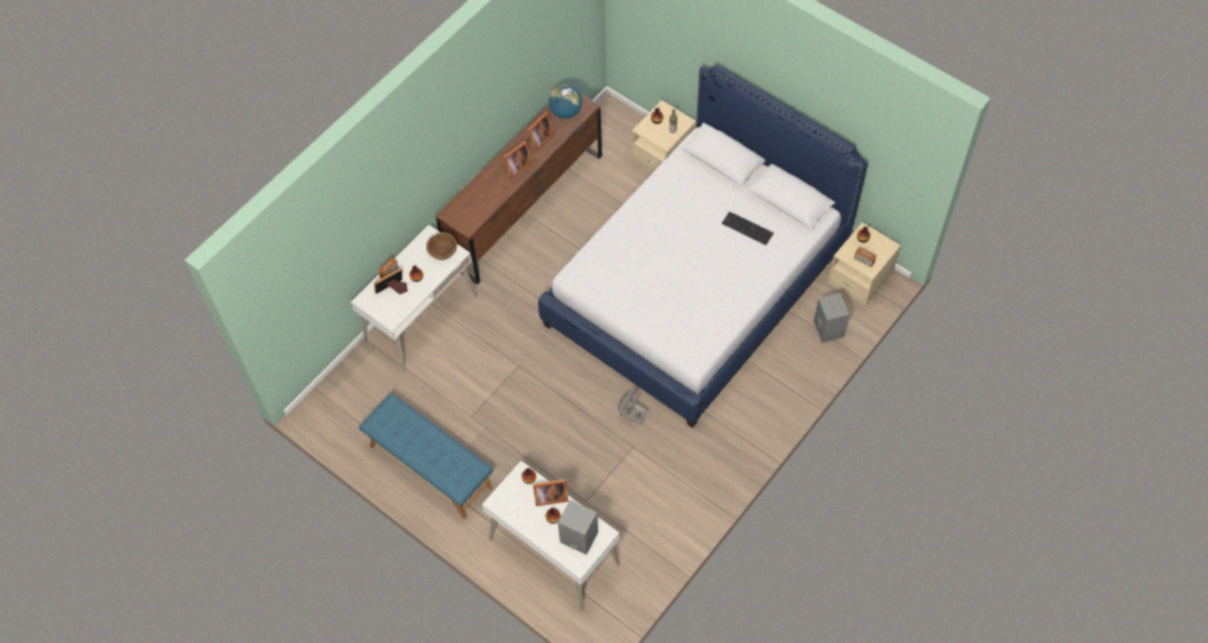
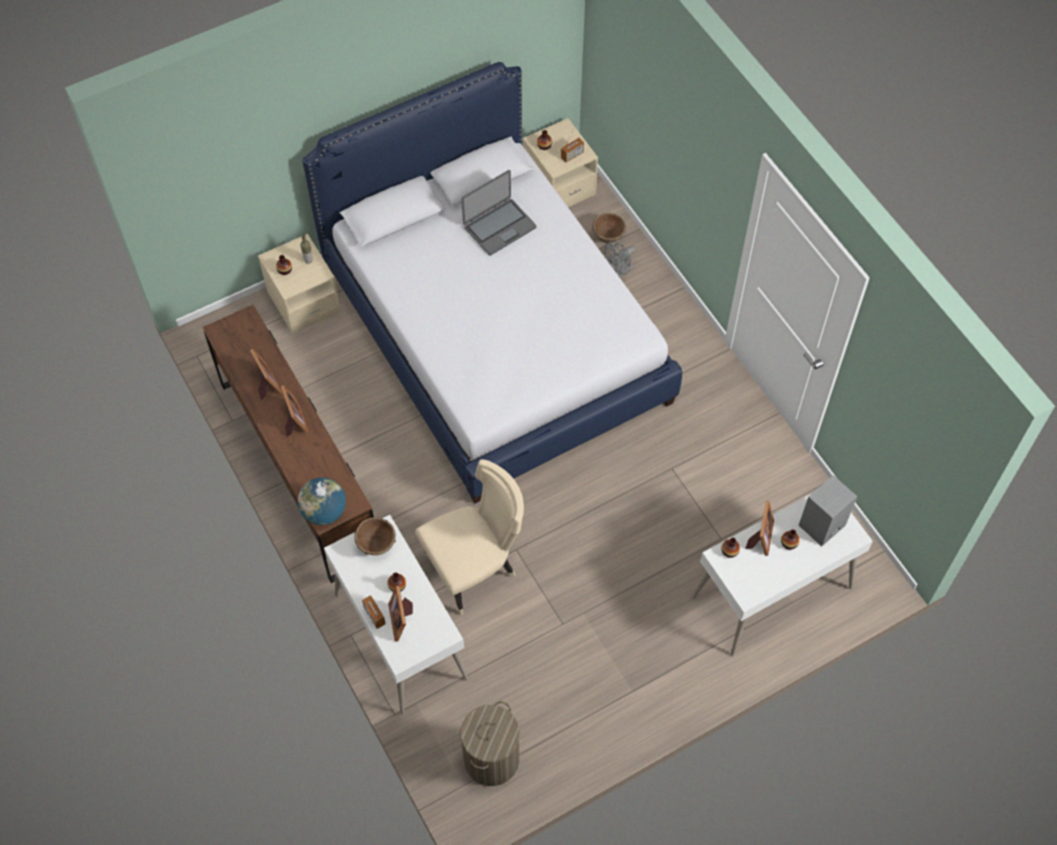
camera: 70 degrees left, 0 degrees up
blue bench [359,393,493,519] -> none
globe [549,84,582,118] -> globe moved to [298,477,346,525]
grey fan [618,388,647,424] -> grey fan moved to [605,241,636,278]
keyboard [722,211,774,245] -> laptop [462,170,536,256]
grey speaker [813,293,850,343] -> brown bowl [592,213,627,243]
none -> beige chair [415,459,524,615]
none -> laundry basket [460,701,519,786]

